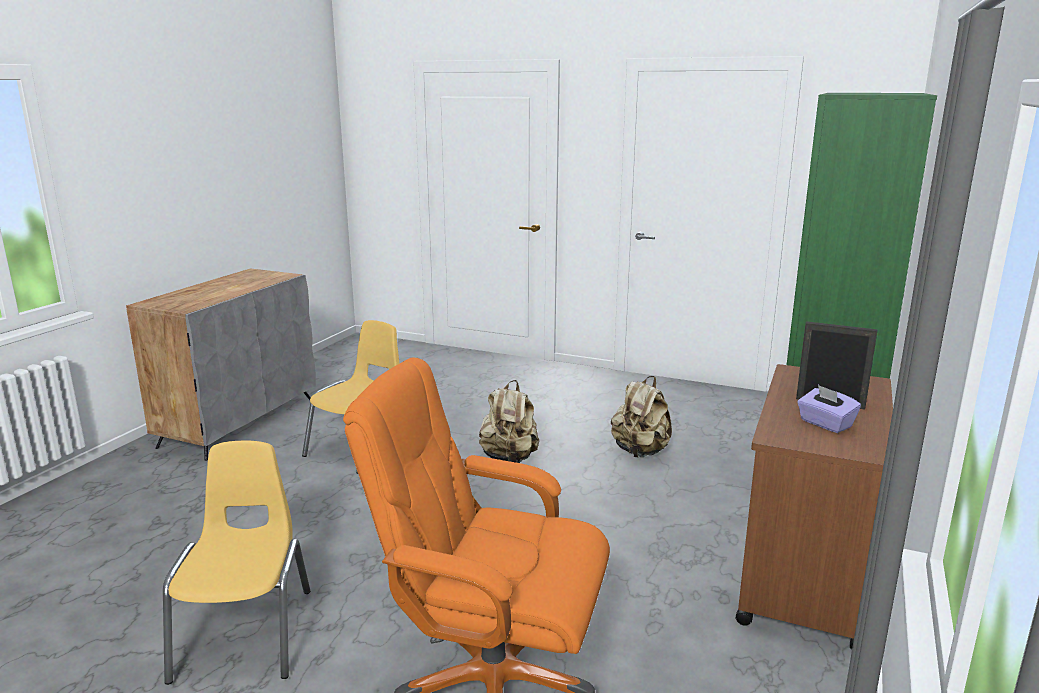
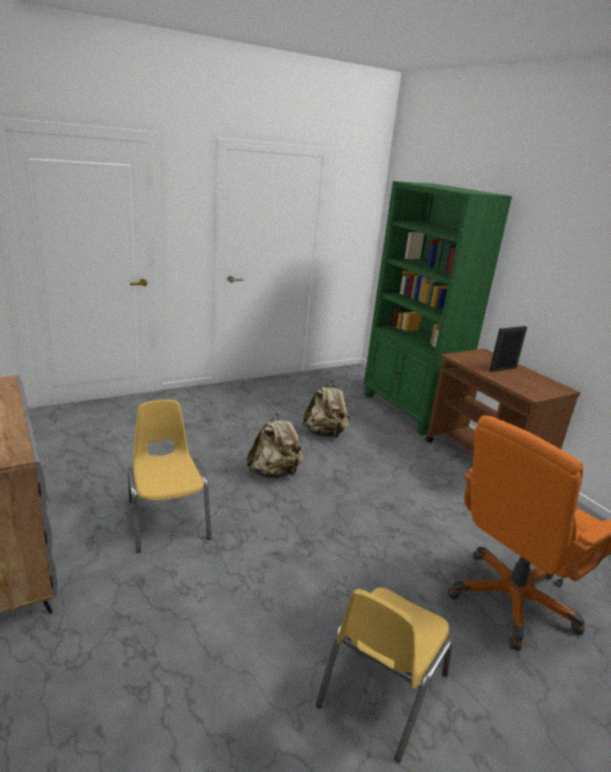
camera: 55 degrees left, 5 degrees up
yellow chair [163,441,310,685] -> yellow chair turned 90 degrees counterclockwise [316,587,453,762]
purple tissue box [797,385,861,433] -> none

